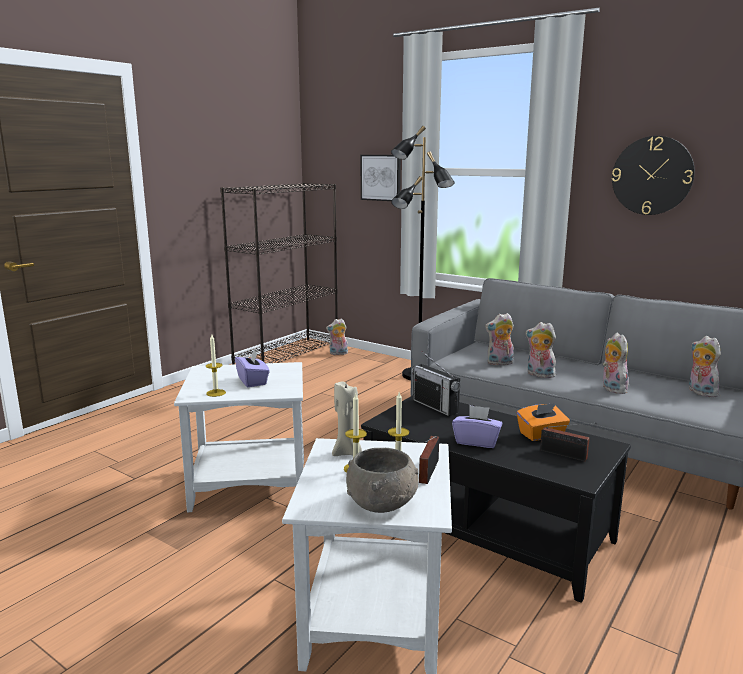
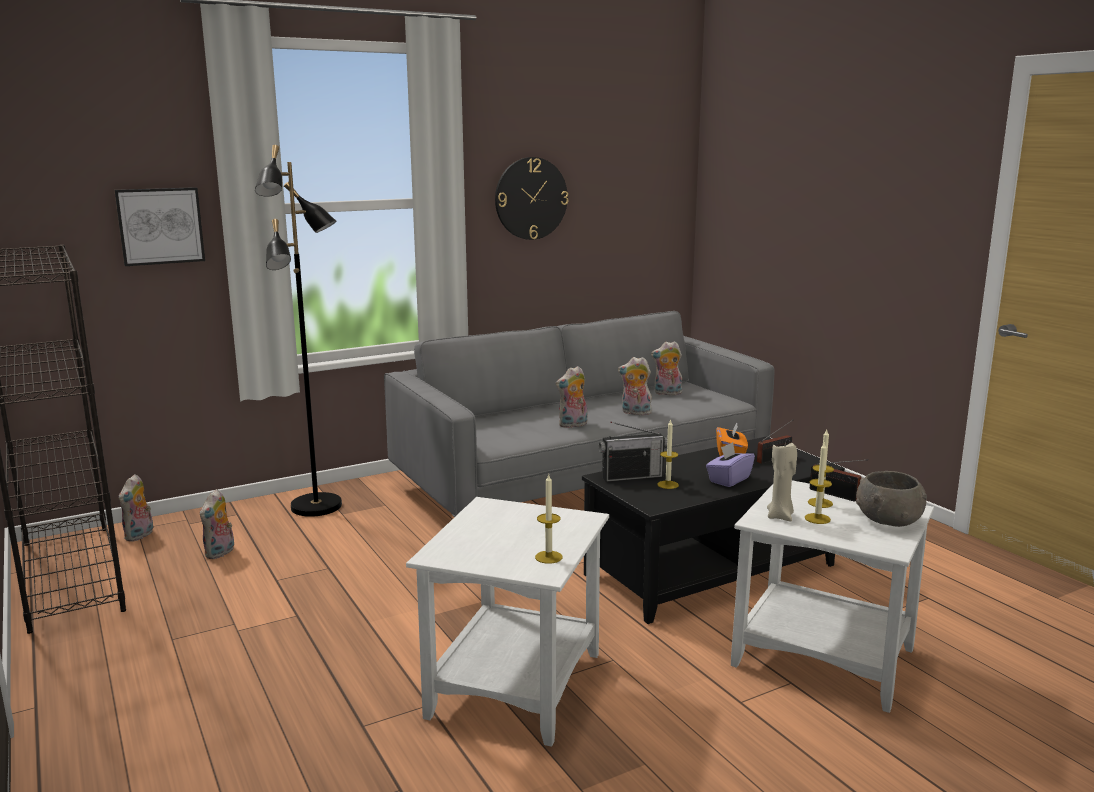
camera: 65 degrees left, 0 degrees up
purple tissue box [235,350,270,387] -> none
plush toy [485,313,514,365] -> plush toy moved to [200,489,234,559]
none -> candle [657,419,679,489]

